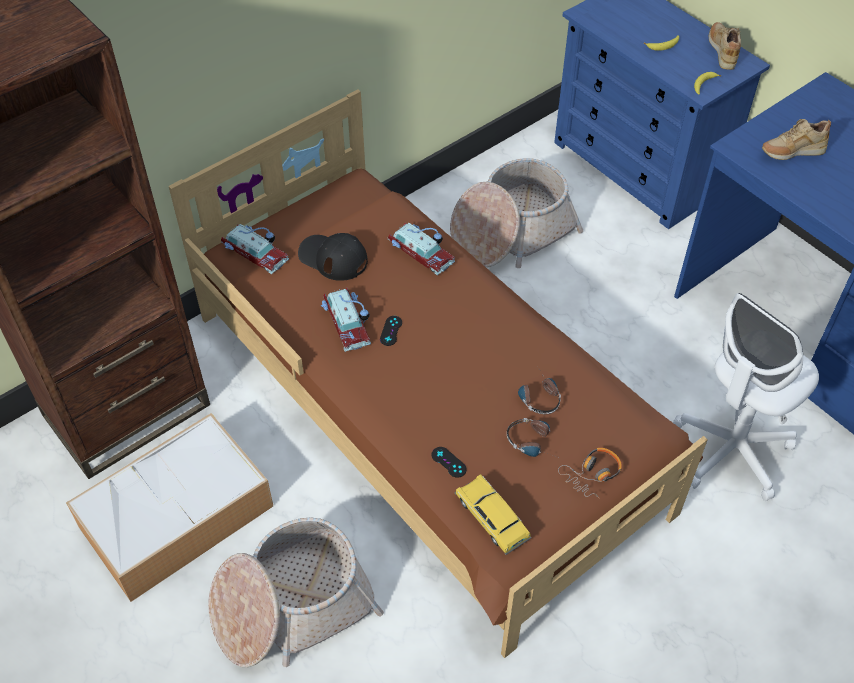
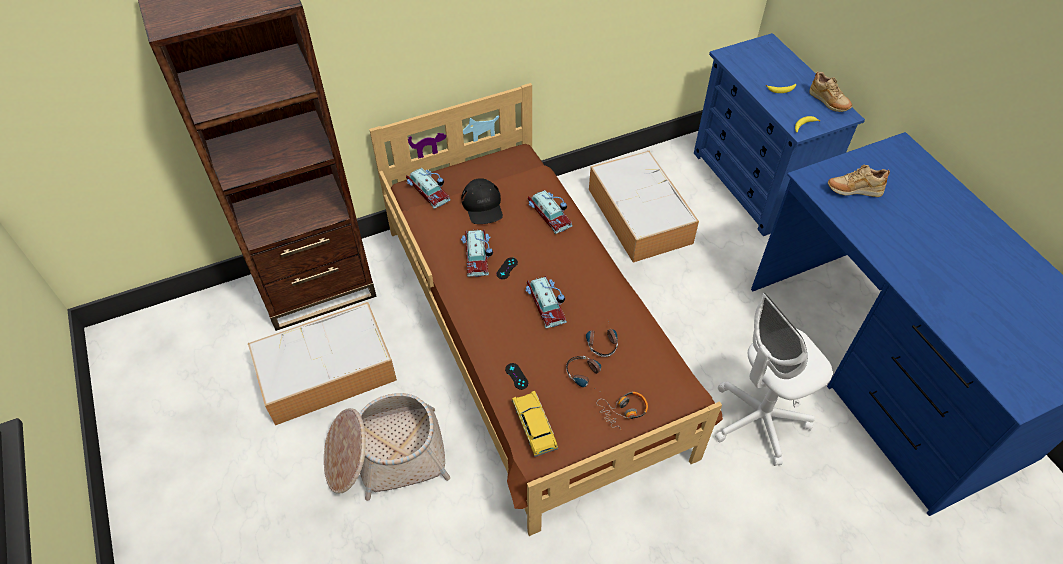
camera: 15 degrees right, 0 degrees up
black cap [298,233,368,281] -> black cap turned 150 degrees counterclockwise [461,178,503,224]
basket [450,158,583,268] -> storage box [589,151,699,263]
beige shoe [709,22,741,70] -> beige shoe turned 135 degrees clockwise [809,72,852,112]
none -> toy car [525,276,566,328]

